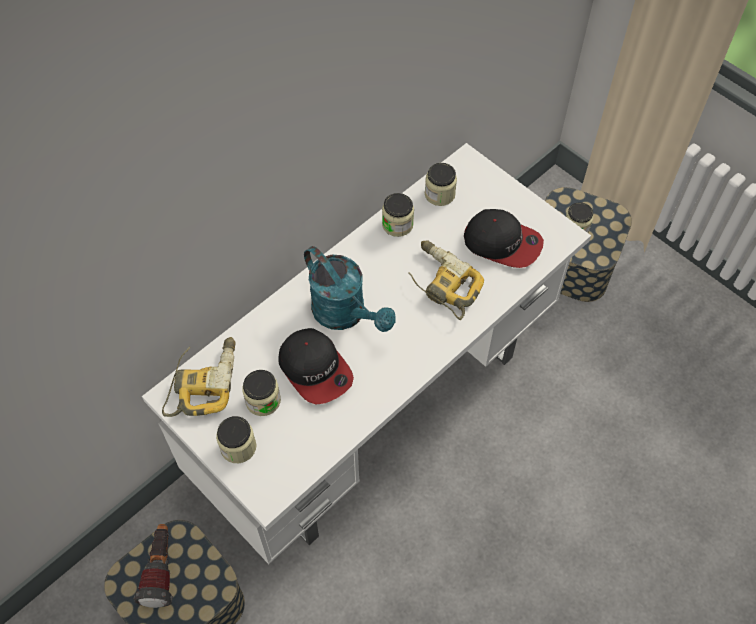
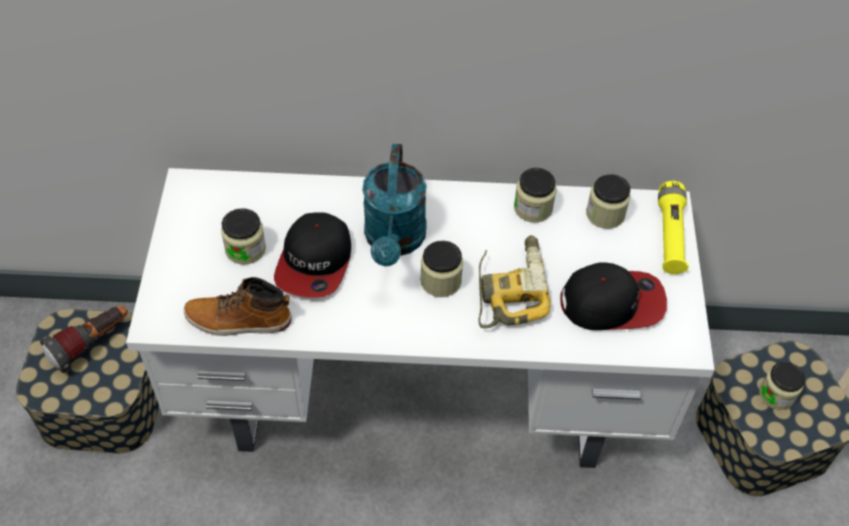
camera: 45 degrees right, 5 degrees down
power drill [162,337,236,417] -> none
jar [216,416,257,463] -> jar moved to [420,241,463,297]
cap [464,209,544,268] -> cap turned 75 degrees counterclockwise [560,262,667,330]
none -> boot [184,277,292,336]
none -> yellow flashlight [658,181,689,274]

